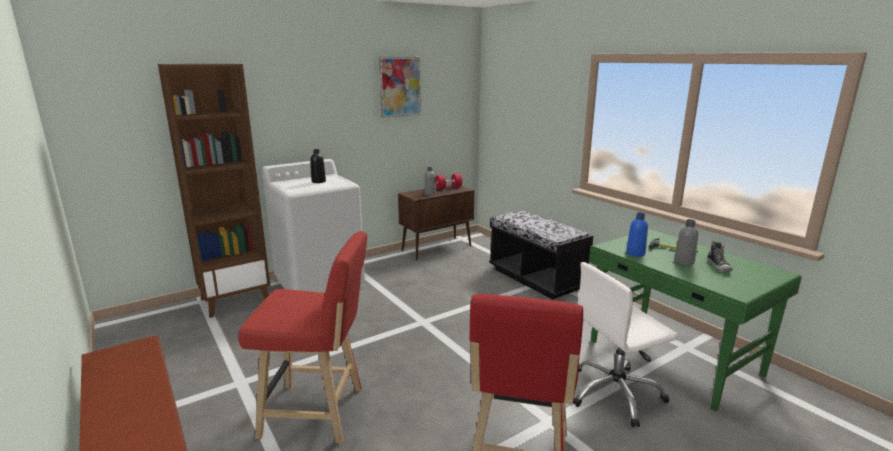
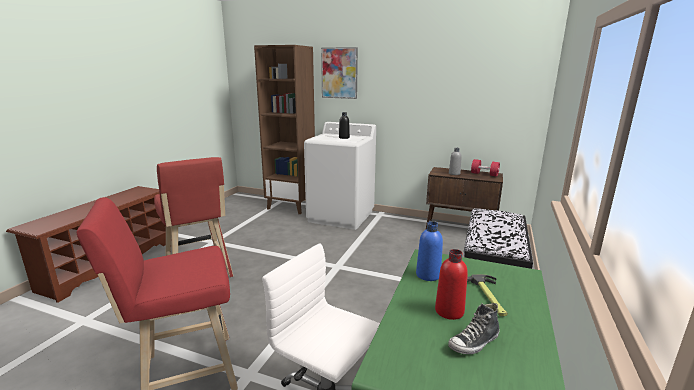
camera: 55 degrees right, 0 degrees up
picture [379,57,421,118] -> picture moved to [321,47,358,99]
grey bottle [674,219,698,265] -> red bottle [435,249,468,320]

